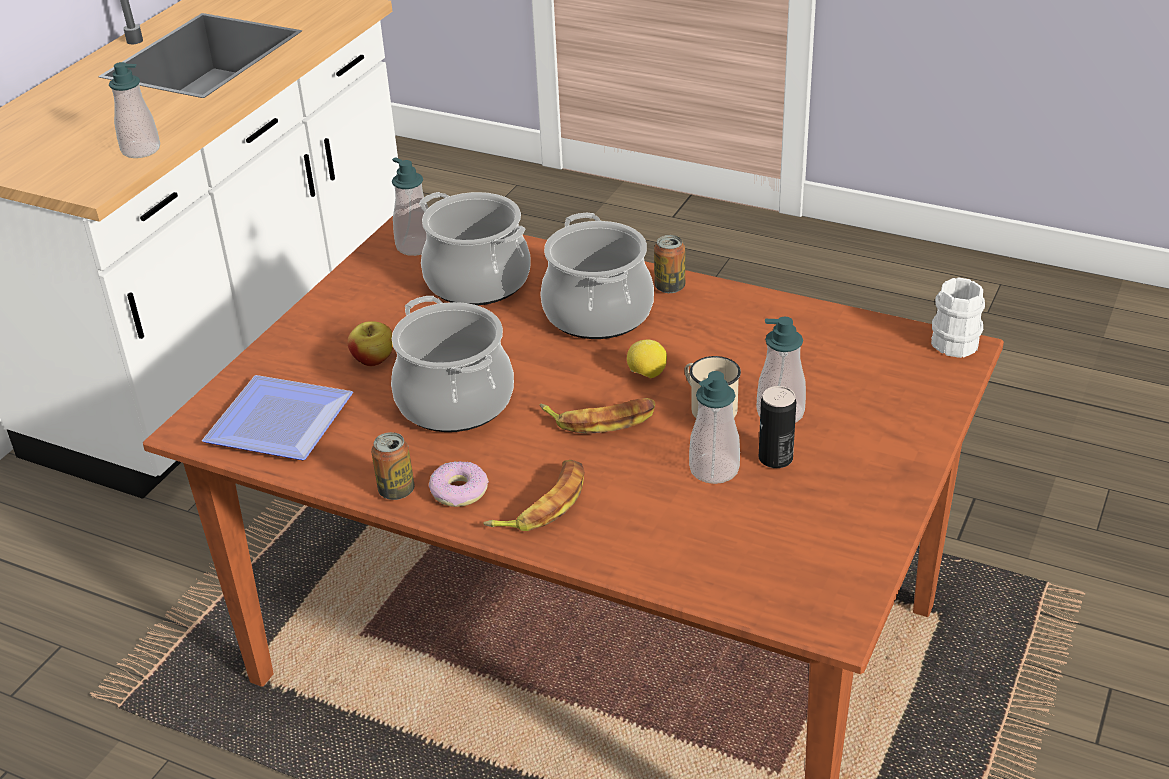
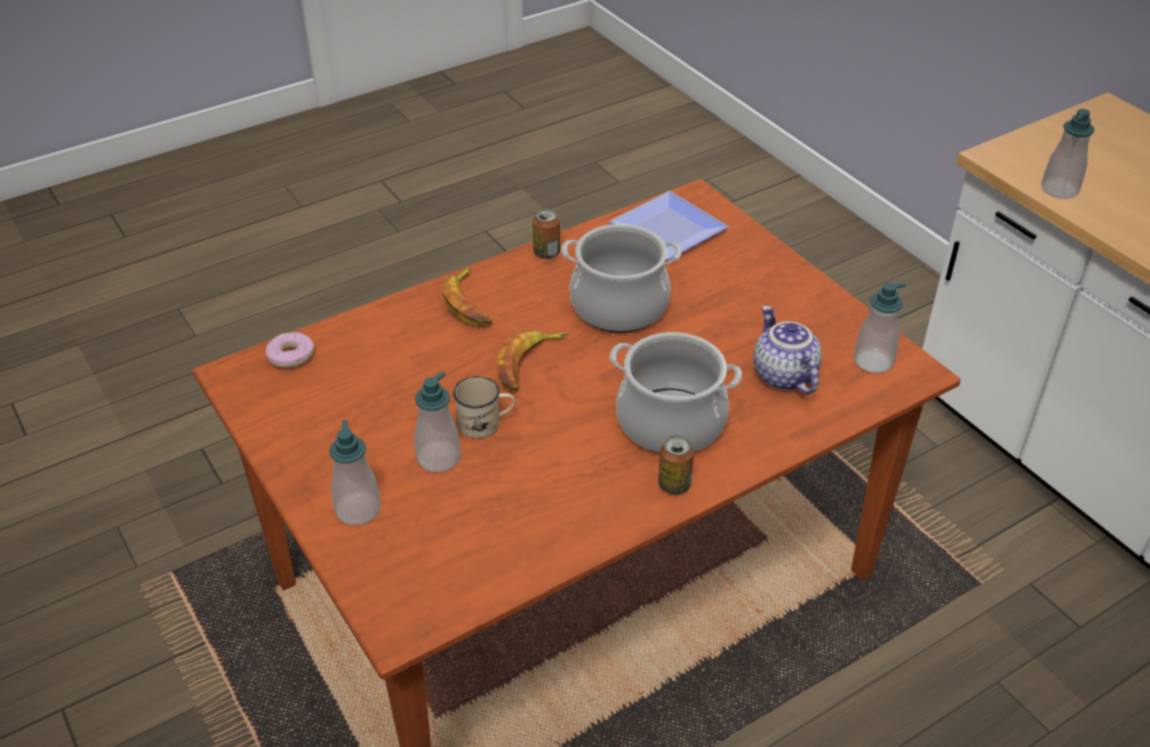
camera: 120 degrees right, 5 degrees up
apple [347,321,393,366] -> none
cooking pot [419,192,531,305] -> teapot [753,305,822,394]
donut [429,461,489,507] -> donut moved to [265,332,315,368]
lemon [627,340,667,379] -> none
soap dispenser [689,371,740,484] -> soap dispenser moved to [329,420,381,525]
can [759,386,796,468] -> none
white mug [931,277,985,358] -> none

